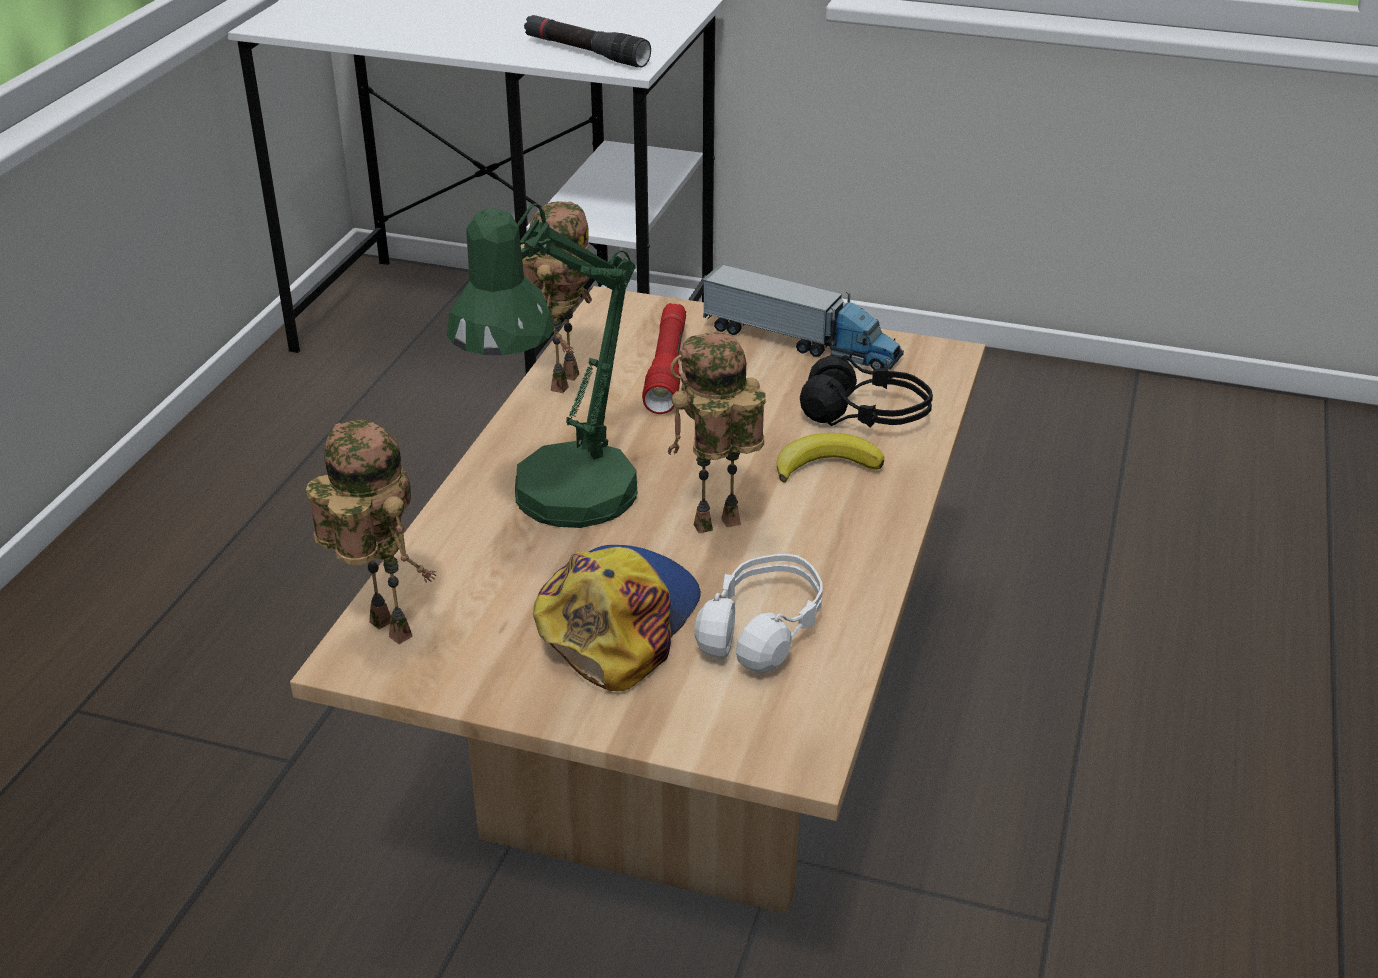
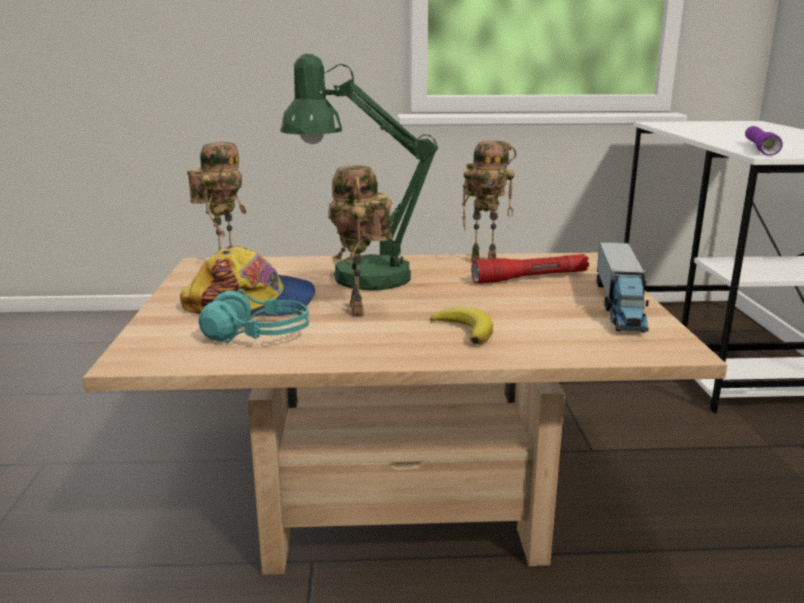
camera: 70 degrees right, 15 degrees down
black flashlight [524,15,651,68] -> purple flashlight [745,126,783,156]
toy robot [668,332,766,533] -> toy robot turned 150 degrees counterclockwise [328,165,392,317]
white headphones [694,554,823,673] -> turquoise headphones [198,289,309,344]
black headphones [800,355,933,428] -> none

